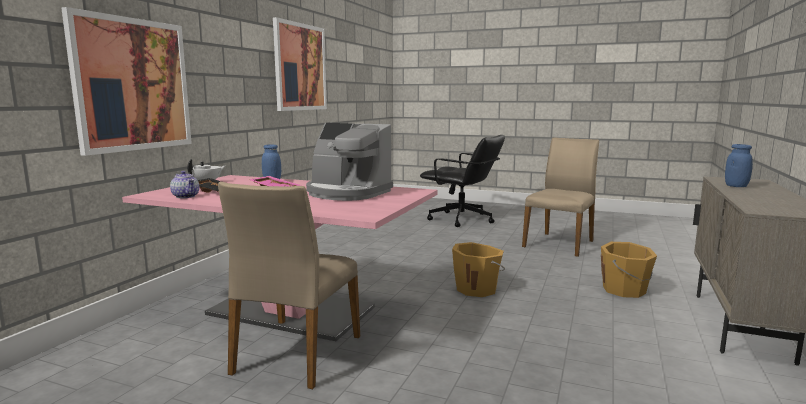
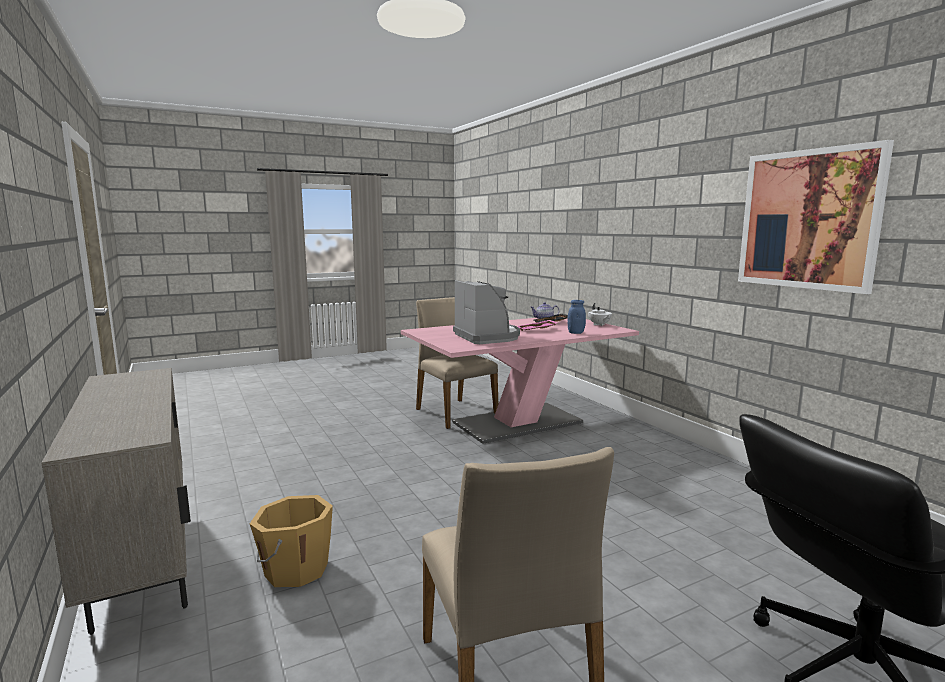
camera: 130 degrees right, 0 degrees up
picture [61,7,192,156] -> none
coffee machine [306,123,393,201] -> coffee machine turned 90 degrees clockwise [453,280,520,344]
orange bucket [452,242,505,297] -> none
blue jar [725,144,753,187] -> none

